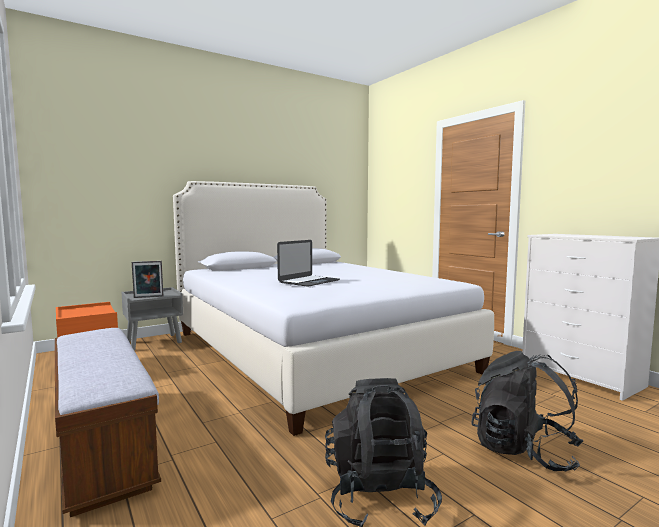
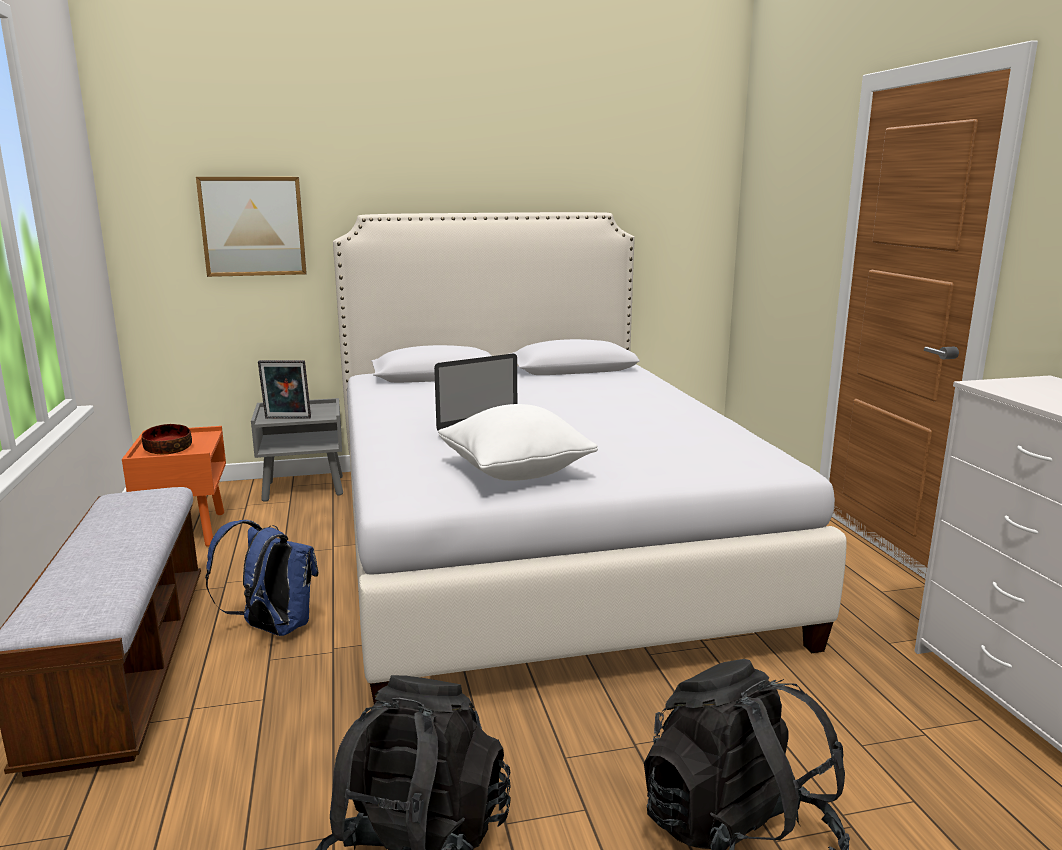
camera: 20 degrees right, 10 degrees up
none -> bowl [142,424,192,454]
none -> picture [196,177,307,277]
none -> blue backpack [205,520,319,636]
none -> white pillow [438,404,598,481]

